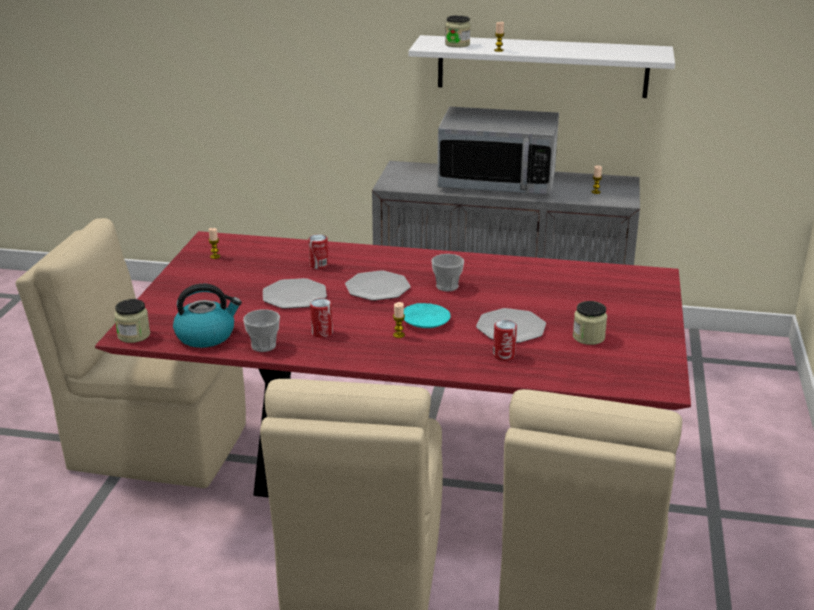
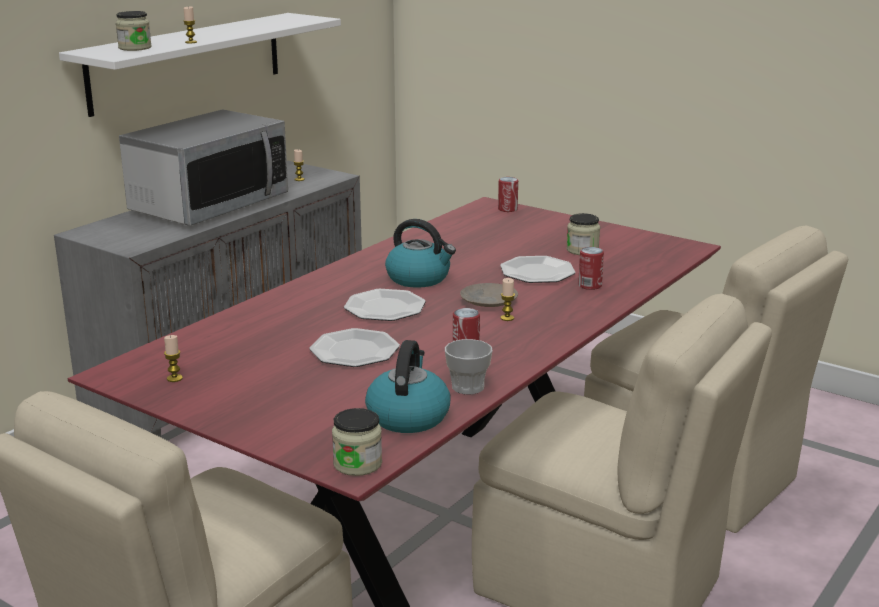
camera: 65 degrees left, 5 degrees down
can [308,234,328,269] -> can moved to [498,177,518,212]
turquoise plate [404,303,451,328] -> beige plate [460,283,518,307]
cup [431,254,464,292] -> kettle [385,219,456,288]

